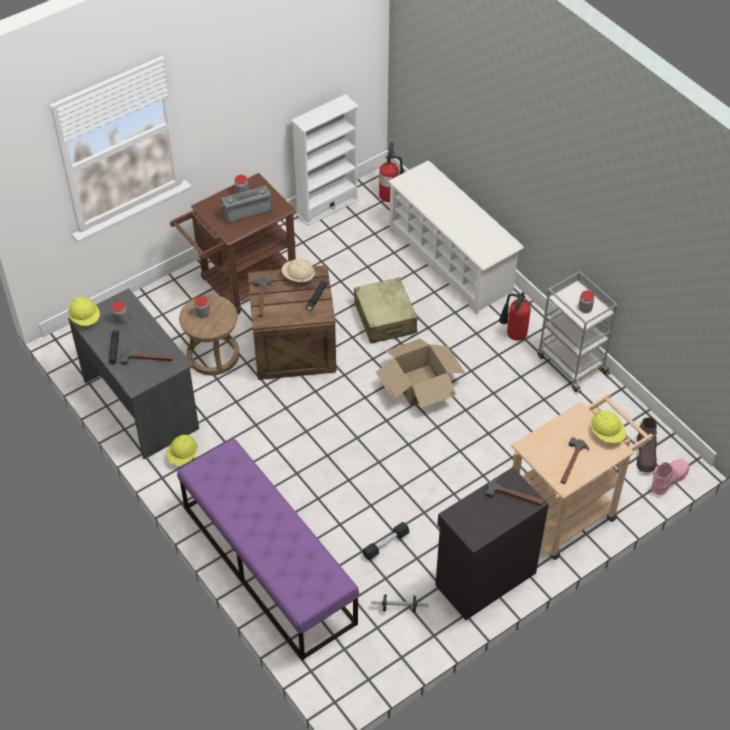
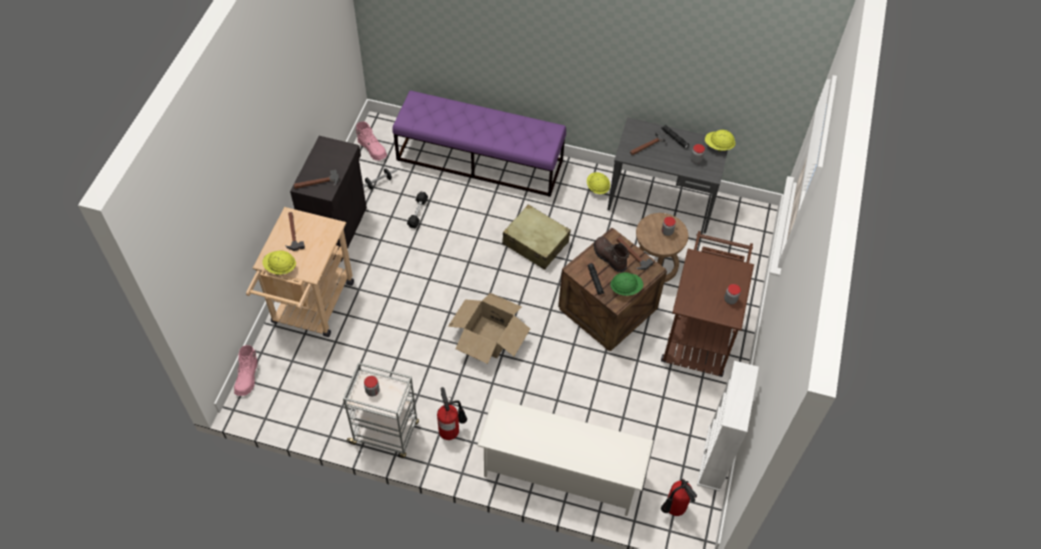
camera: 140 degrees right, 5 degrees up
radio [220,186,272,223] -> none
beige hard hat [282,259,315,284] -> green hard hat [610,272,643,296]
beige suitcase [354,277,417,344] -> beige suitcase moved to [502,204,571,270]
brown boot [636,417,658,473] -> brown boot moved to [594,236,629,272]
none -> pink boot [355,121,387,161]

